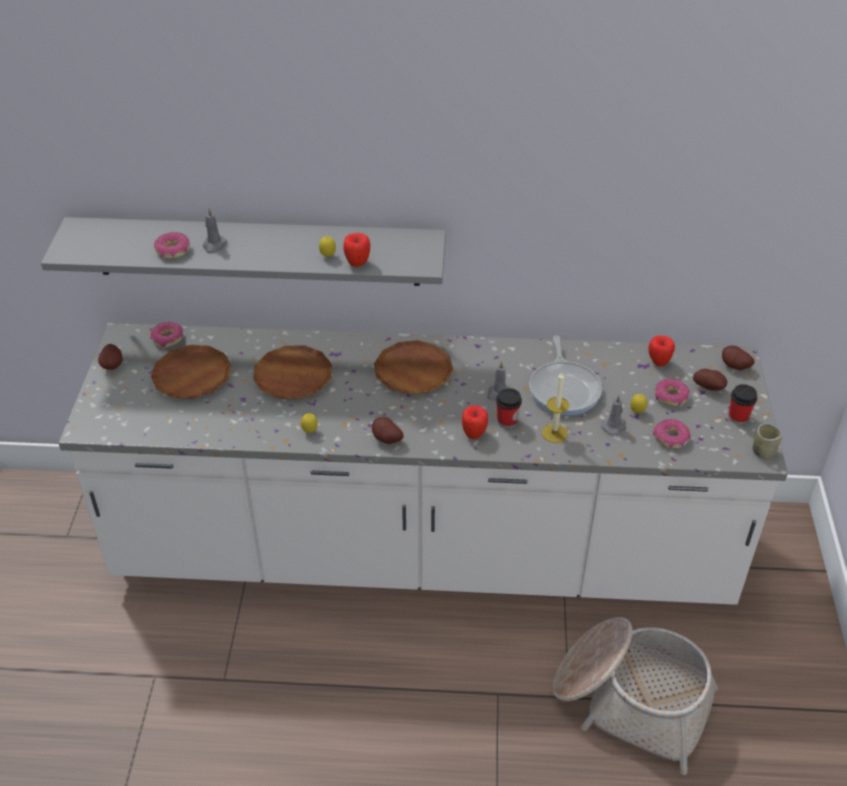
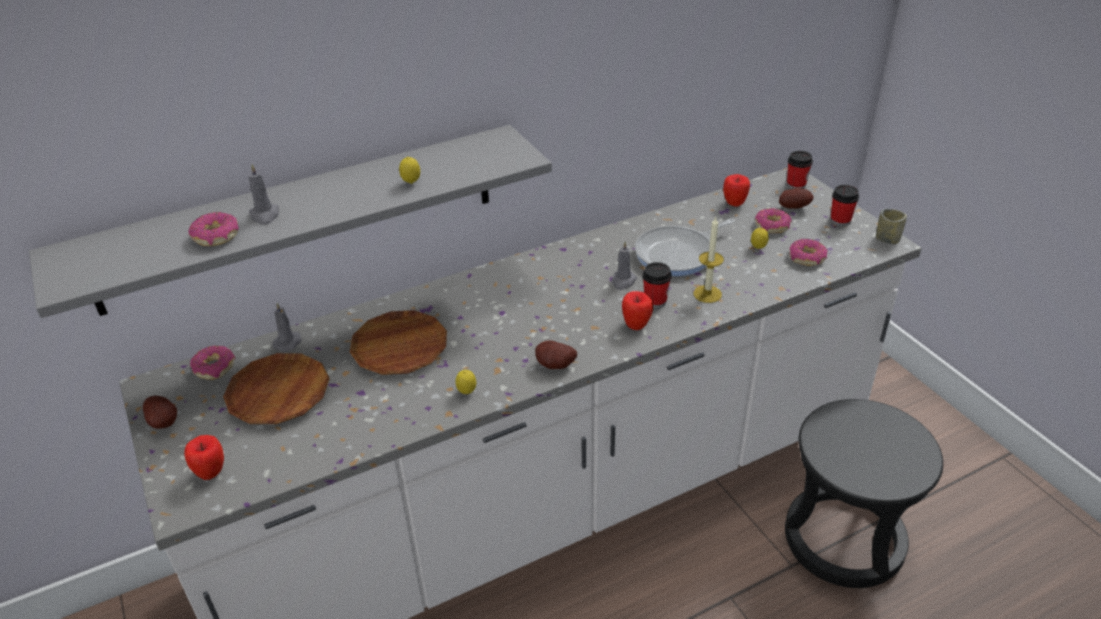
camera: 30 degrees left, 5 degrees down
apple [344,233,370,267] -> apple moved to [184,435,224,480]
brown plate [374,340,453,394] -> none
frying pan [529,335,602,415] -> frying pan turned 90 degrees clockwise [635,218,735,276]
basket [553,617,718,775] -> black stool [785,399,943,588]
grey candle [601,395,626,434] -> grey candle moved to [273,303,302,352]
potato [722,346,755,370] -> cup [787,151,813,189]

